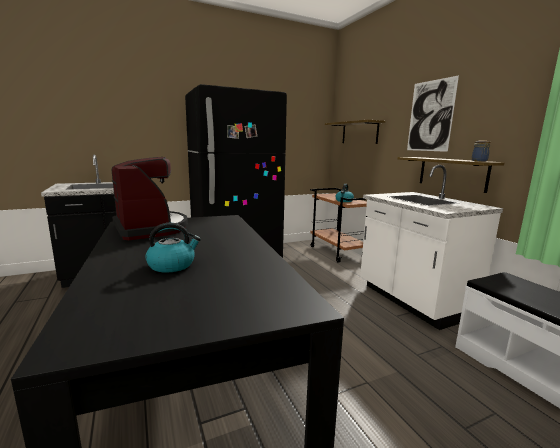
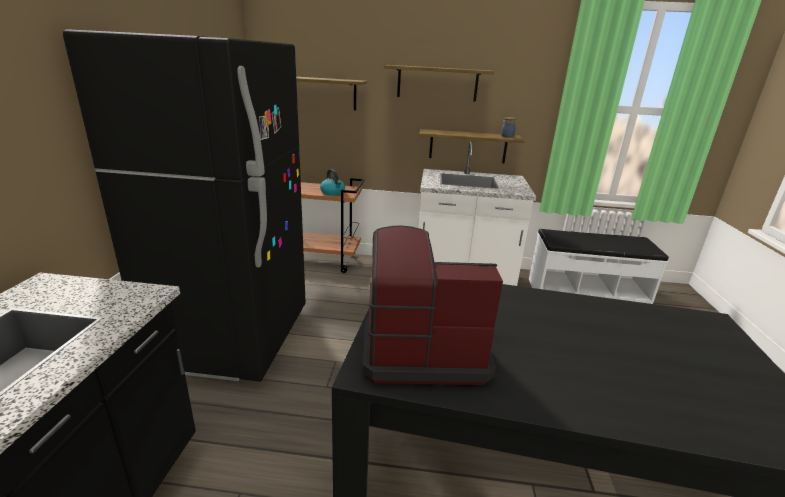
camera: 60 degrees left, 10 degrees up
kettle [146,223,201,273] -> none
picture [407,75,459,152] -> shelf [384,65,494,102]

